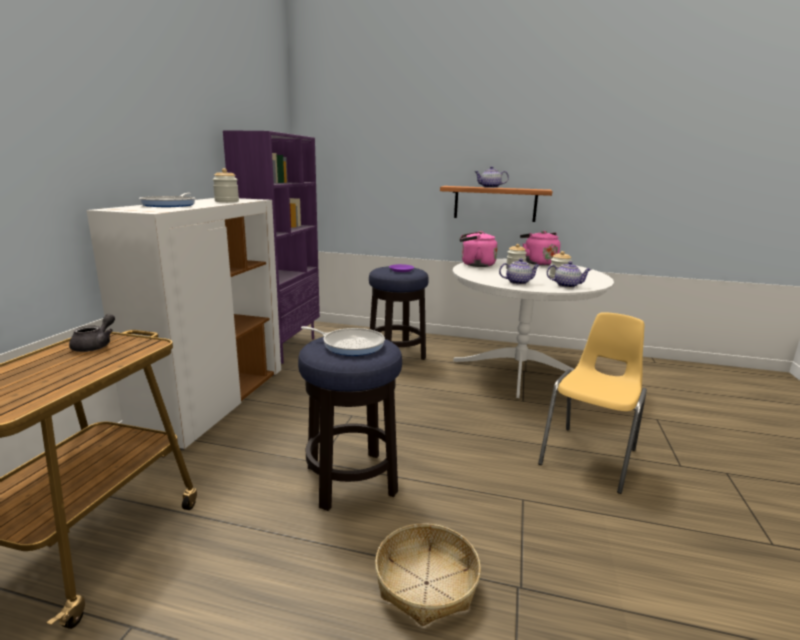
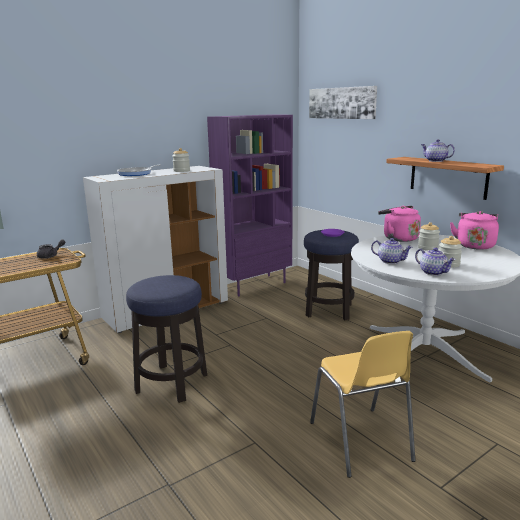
camera: 40 degrees right, 0 degrees up
frying pan [301,326,385,356] -> none
basket [375,523,481,626] -> none
yellow chair [538,313,647,494] -> yellow chair turned 90 degrees clockwise [310,331,416,478]
none -> picture [309,86,377,119]

